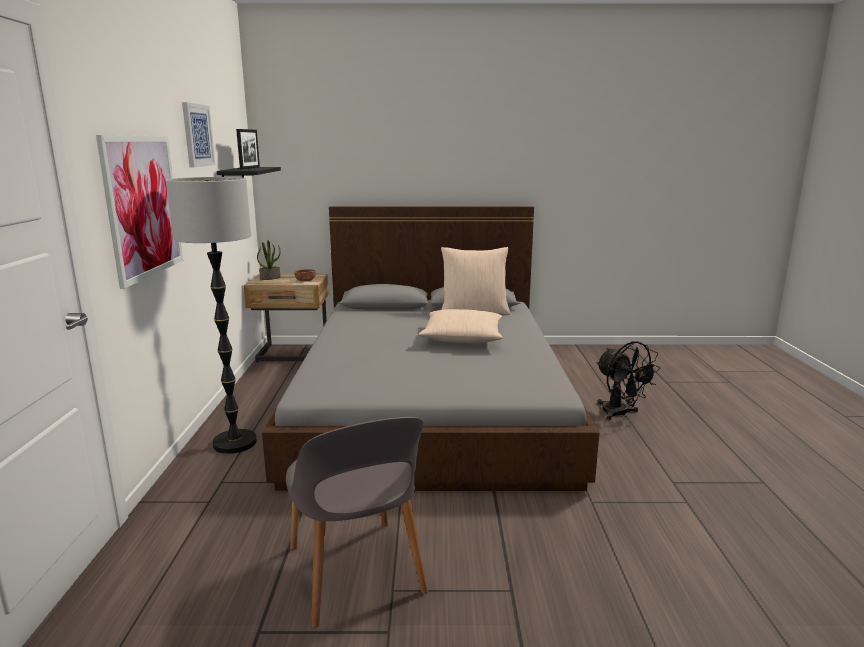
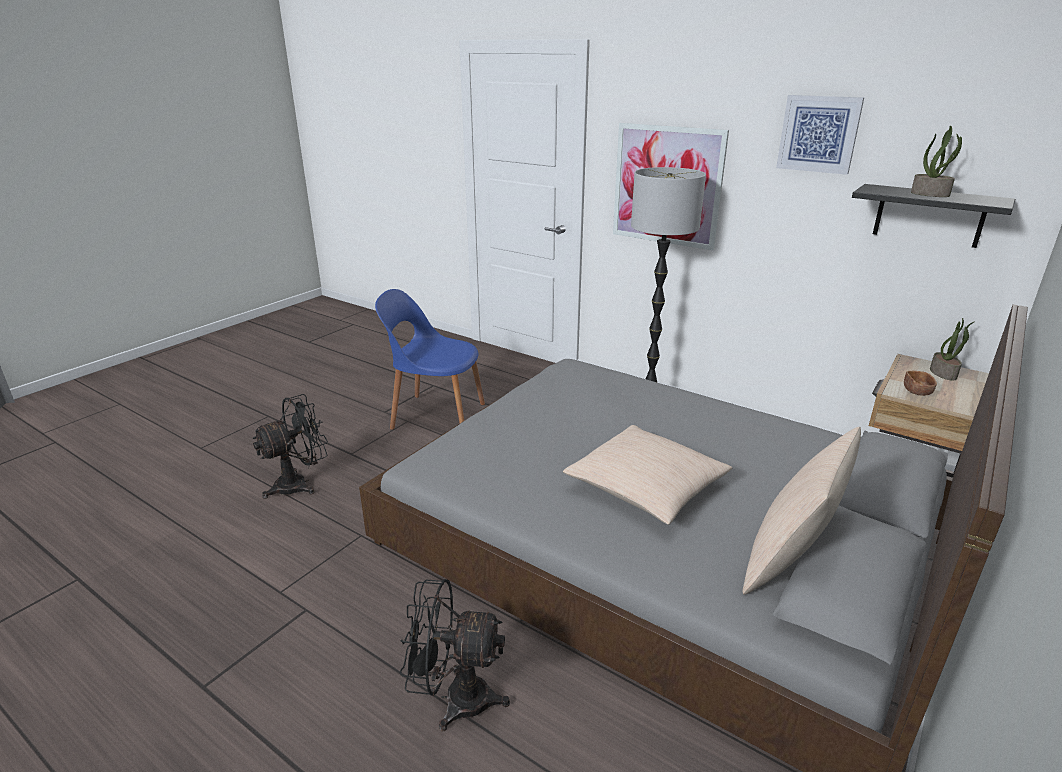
camera: 125 degrees right, 10 degrees up
picture frame [236,129,260,169] -> potted plant [911,125,962,197]
grey chair [286,417,428,628] -> blue chair [375,289,485,430]
none -> black fan [252,394,328,499]

